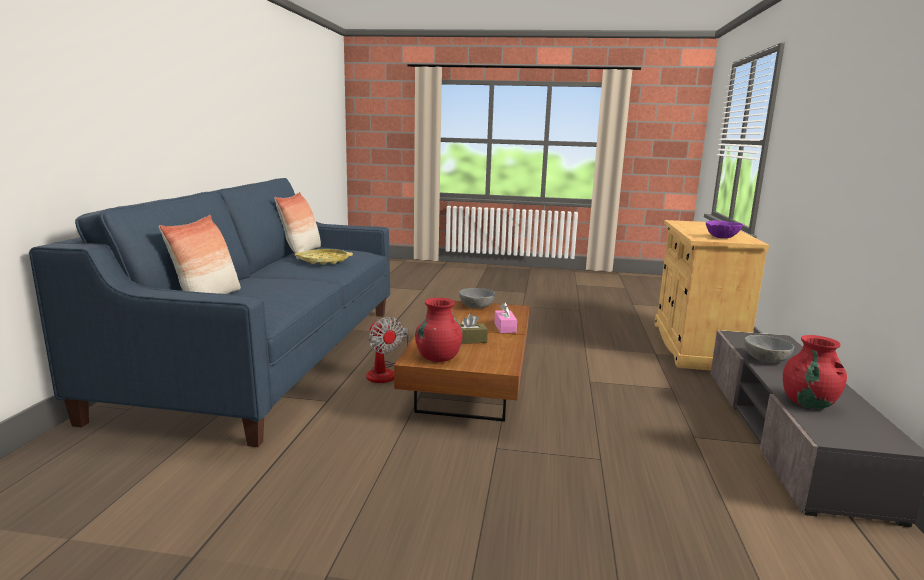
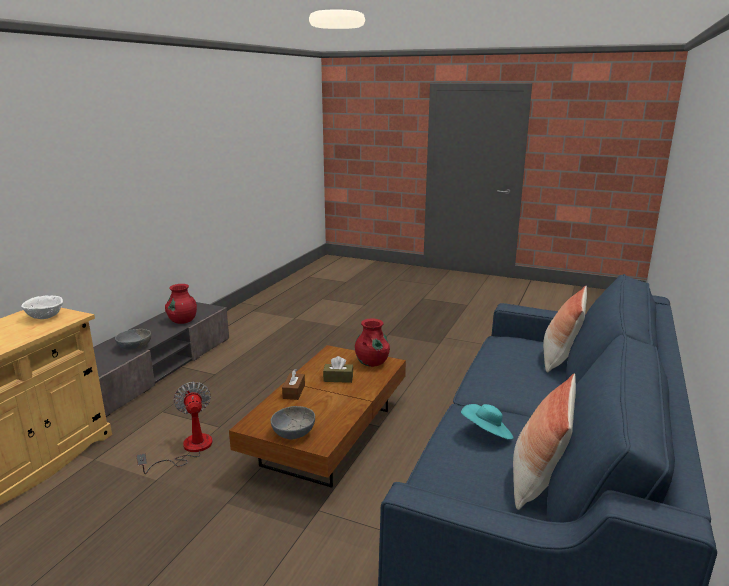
camera: 165 degrees left, 5 degrees up
yellow tray [295,249,353,265] -> turquoise hat [461,404,514,440]
fan [366,317,408,383] -> fan moved to [136,382,213,474]
pink tissue box [494,302,517,333] -> brown tissue box [282,369,305,400]
purple bowl [706,220,743,238] -> white bowl [21,296,63,319]

